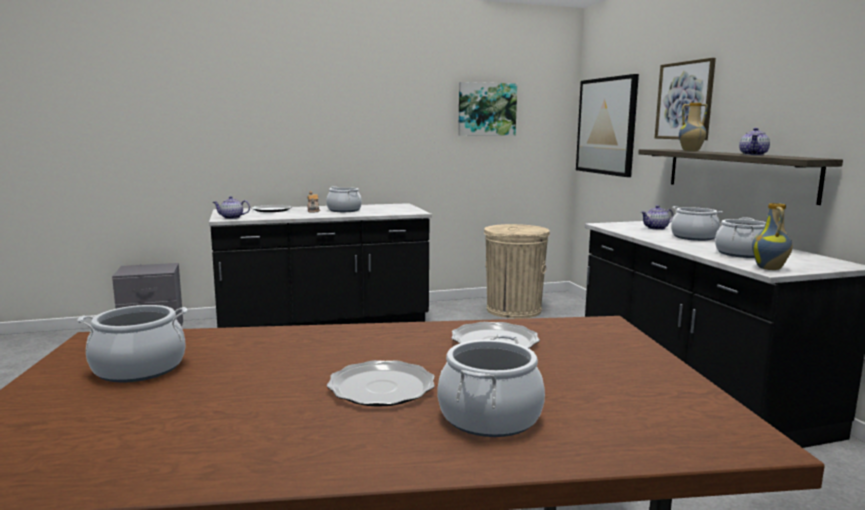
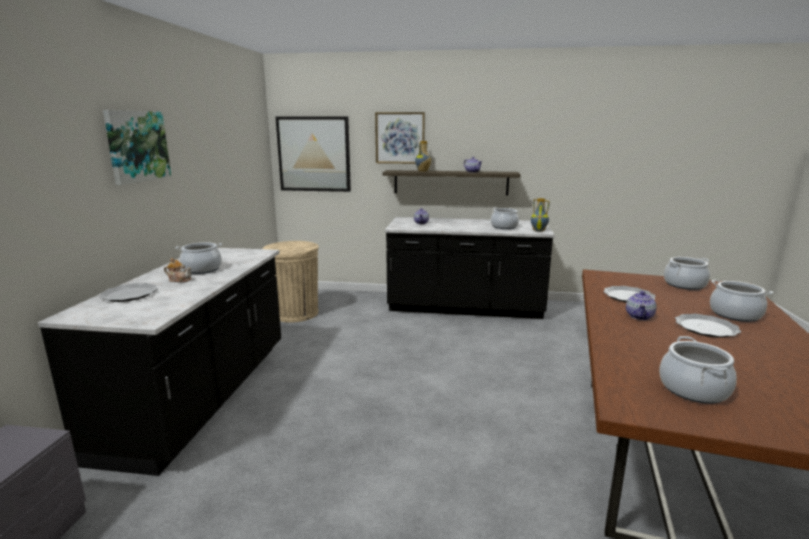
camera: 65 degrees left, 5 degrees up
teapot [213,196,250,219] -> teapot moved to [626,291,657,320]
picture [458,82,517,136] -> picture moved to [103,110,171,185]
cooking pot [671,206,723,241] -> cooking pot moved to [664,257,710,290]

